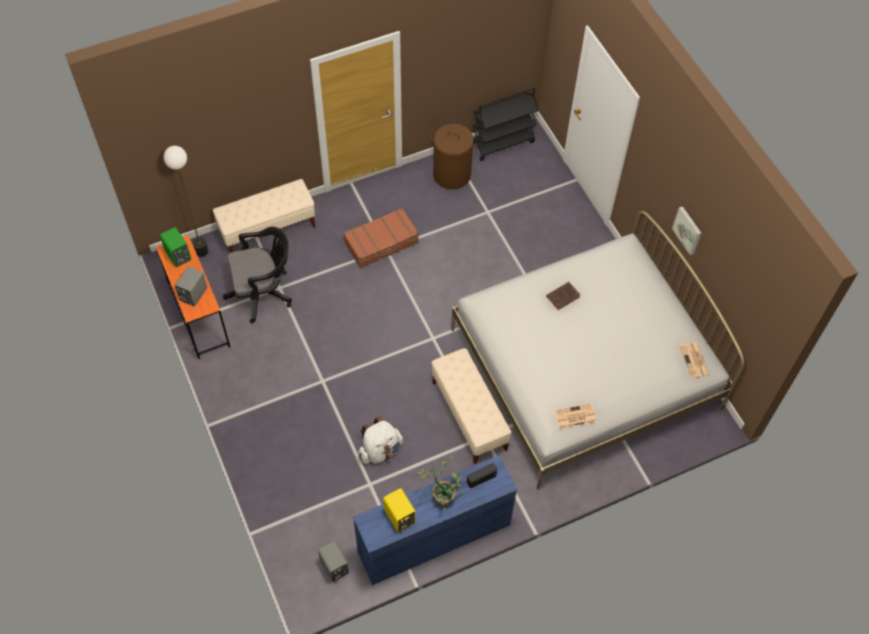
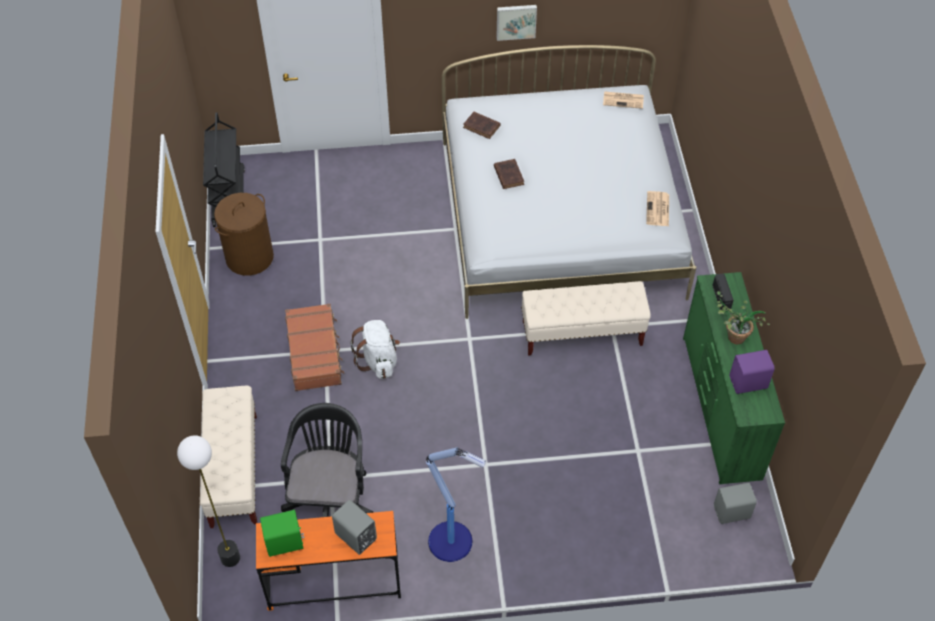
camera: 70 degrees left, 5 degrees down
blue dresser [353,456,517,586] -> green dresser [683,272,785,484]
white backpack [358,417,403,464] -> white backpack moved to [350,320,400,379]
yellow speaker [383,488,416,532] -> purple speaker [730,350,775,394]
none -> floor lamp [426,447,486,562]
none -> brown book [463,112,500,139]

